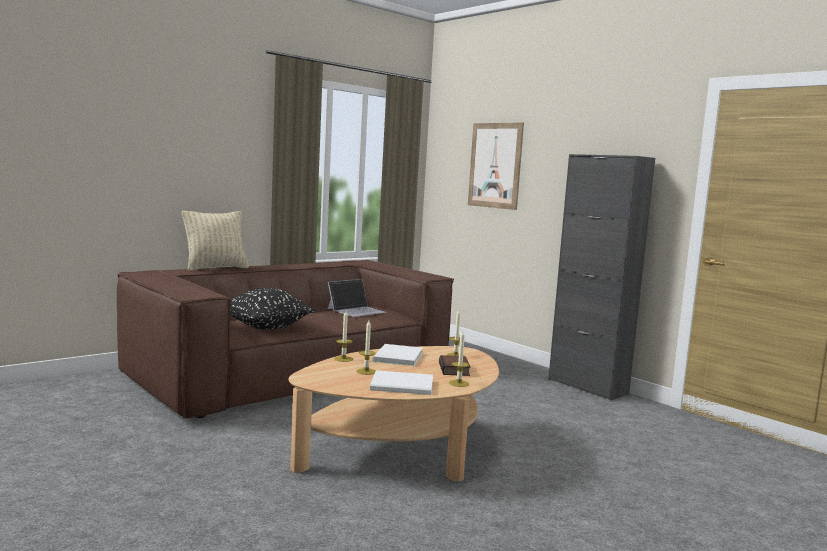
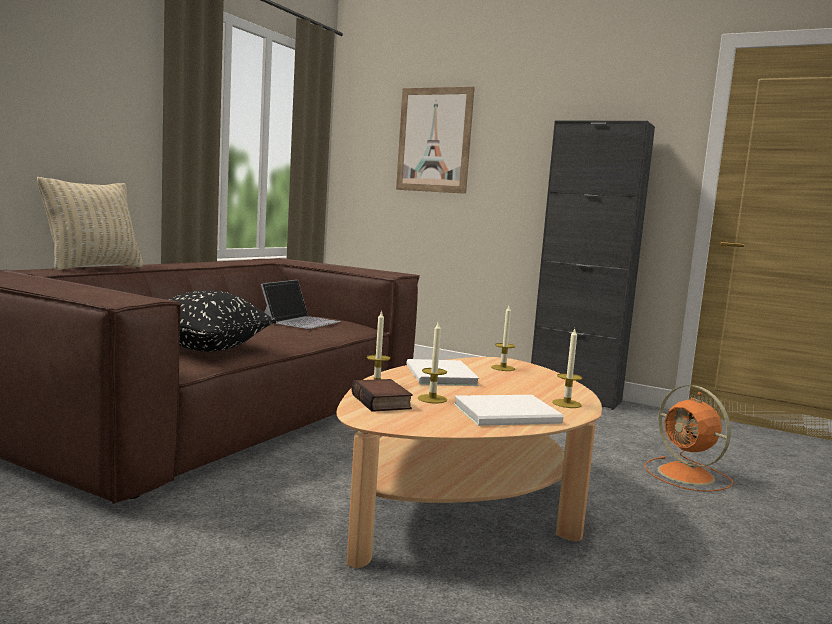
camera: 20 degrees left, 0 degrees up
book [439,355,471,376] -> book moved to [351,379,413,412]
none -> orange fan [644,385,733,492]

